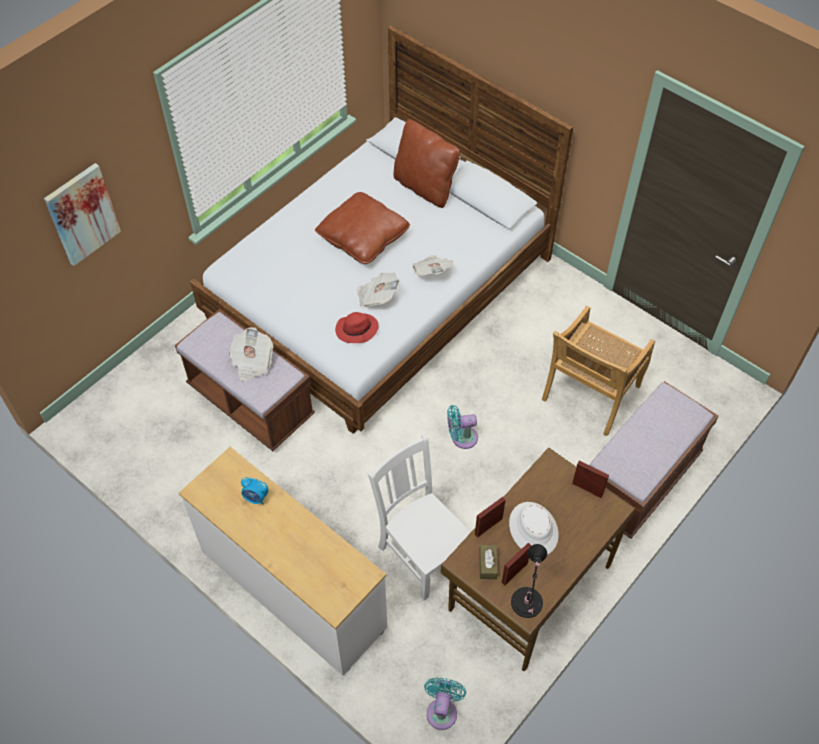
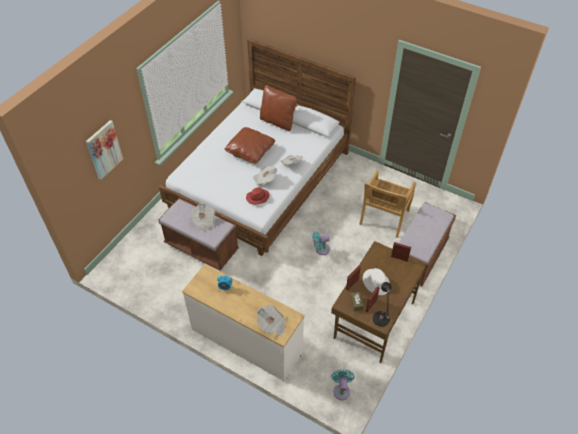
camera: 10 degrees left, 5 degrees down
white chair [368,433,471,601] -> none
none -> newspaper [257,305,286,336]

